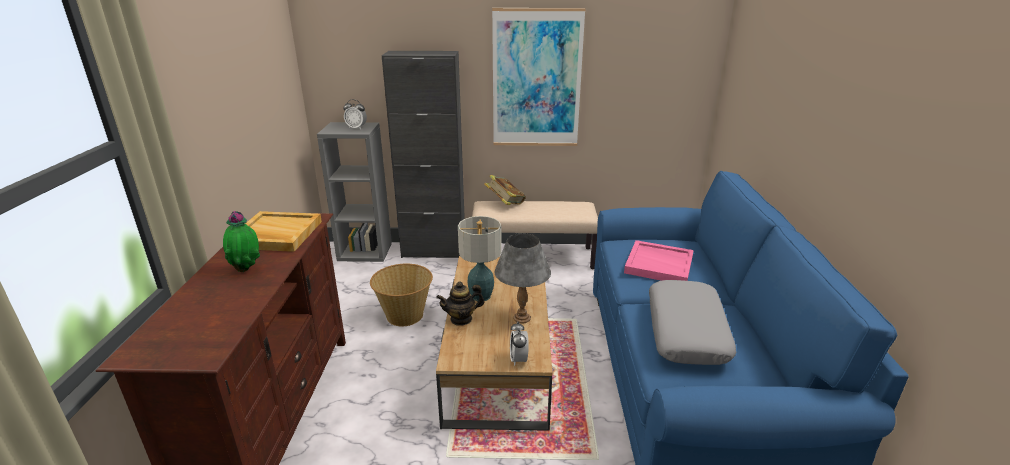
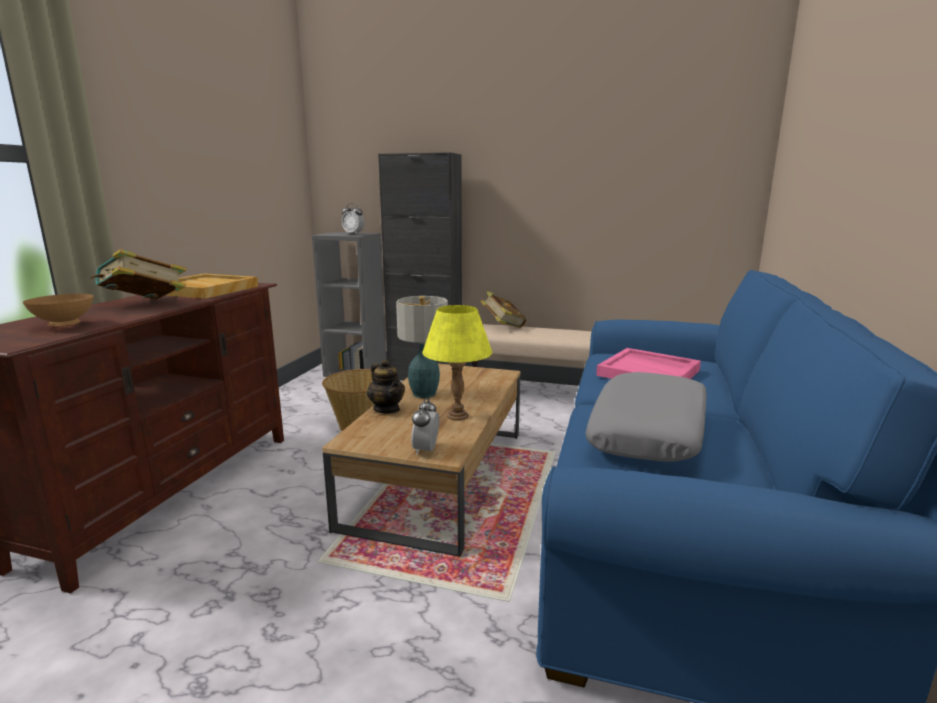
camera: 15 degrees right, 10 degrees down
potted plant [223,211,260,272] -> book [90,249,186,299]
teapot [436,281,484,326] -> teapot turned 120 degrees counterclockwise [367,359,405,414]
picture [492,8,586,146] -> none
grey table lamp [494,233,551,323] -> yellow table lamp [422,305,492,421]
none -> brown bowl [23,294,93,327]

